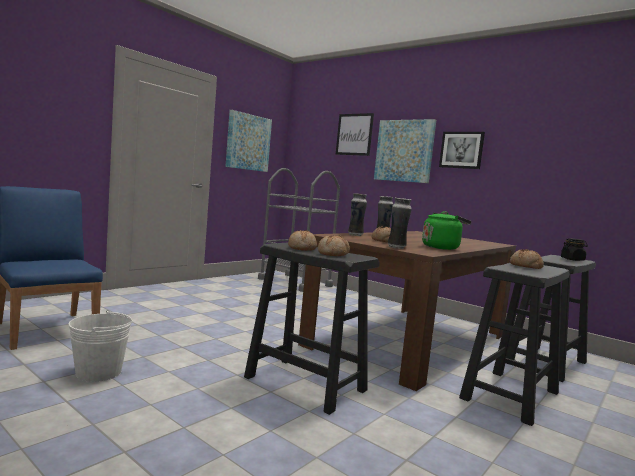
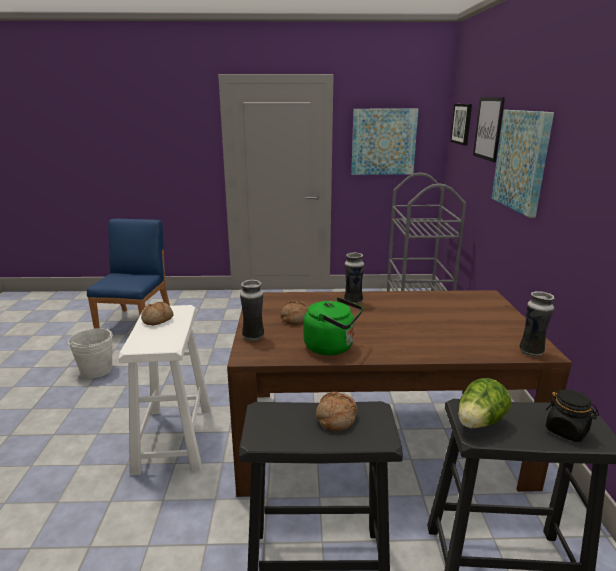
camera: 50 degrees right, 15 degrees up
black stool [244,242,380,415] -> white stool [119,305,211,475]
bread [318,235,350,256] -> none
vase [348,193,367,236] -> vase moved to [519,291,554,357]
picture [439,132,485,169] -> picture moved to [450,104,472,146]
none -> lettuce [458,378,511,428]

